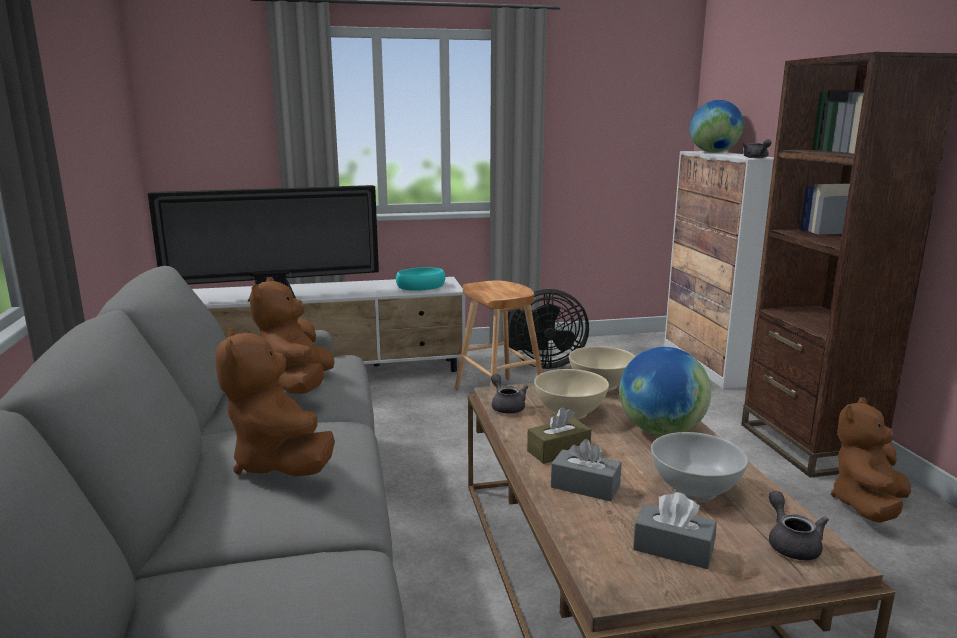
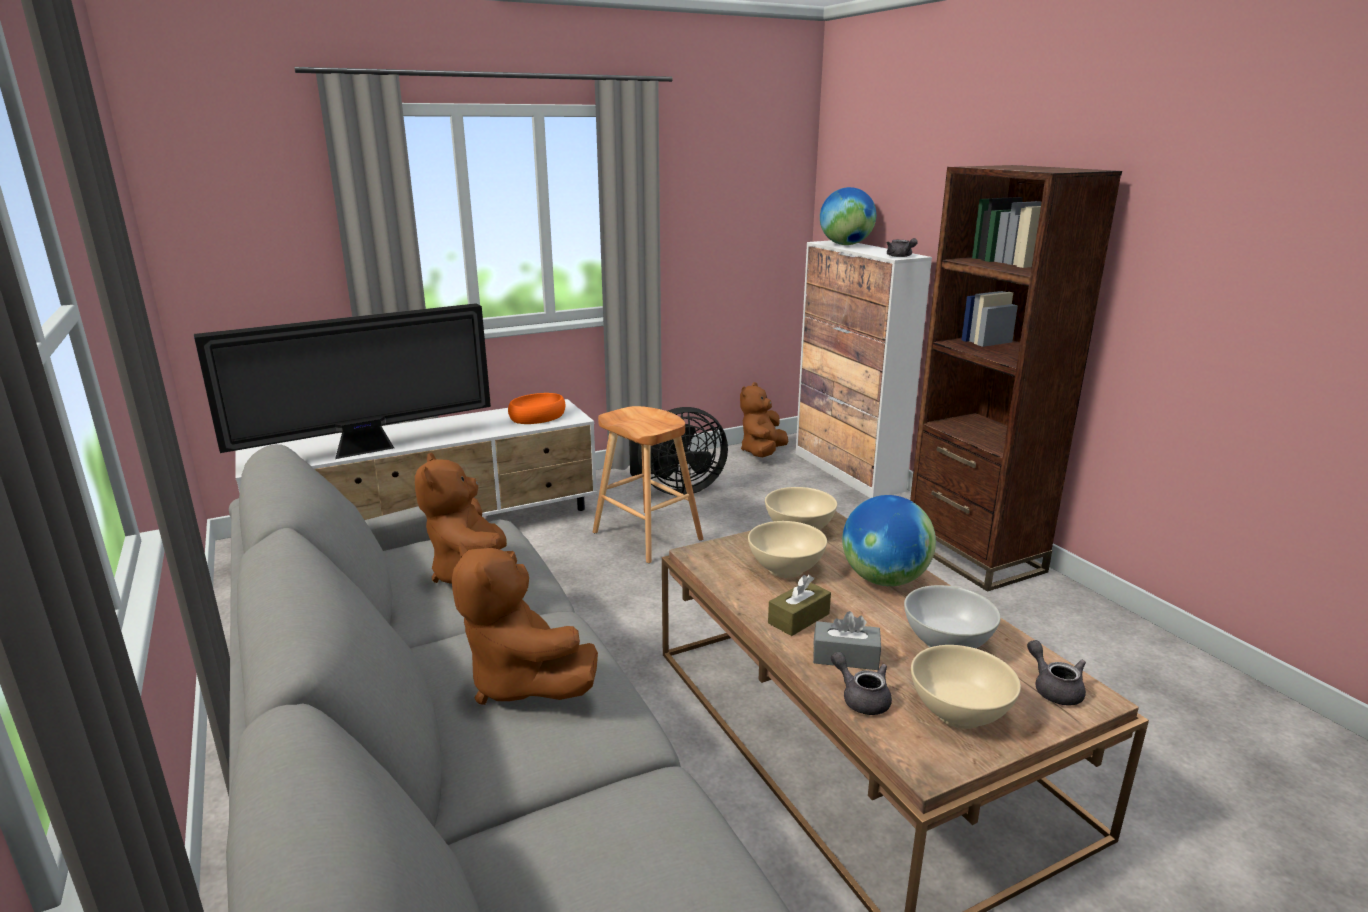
camera: 15 degrees left, 5 degrees up
turquoise bowl [396,267,446,291] -> orange bowl [508,393,565,424]
grey teapot [491,374,528,414] -> grey teapot moved to [831,652,892,715]
grey tissue box [633,492,717,569] -> beige bowl [911,645,1021,729]
brown plush toy [831,397,911,523] -> brown plush toy moved to [740,382,788,457]

